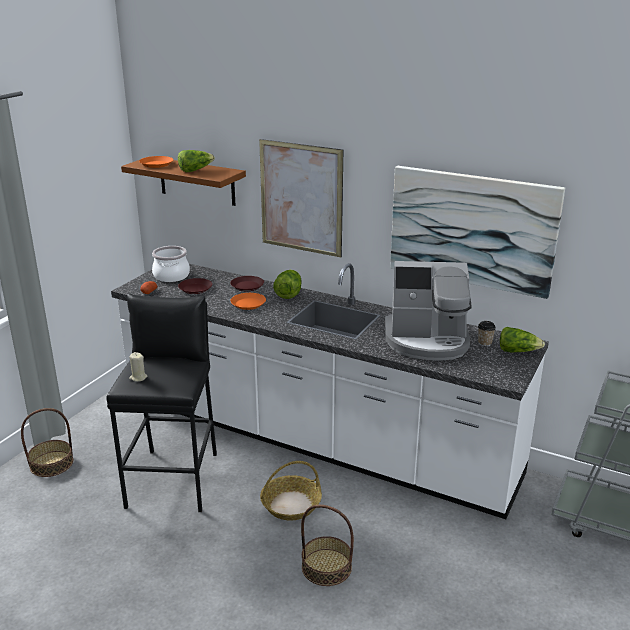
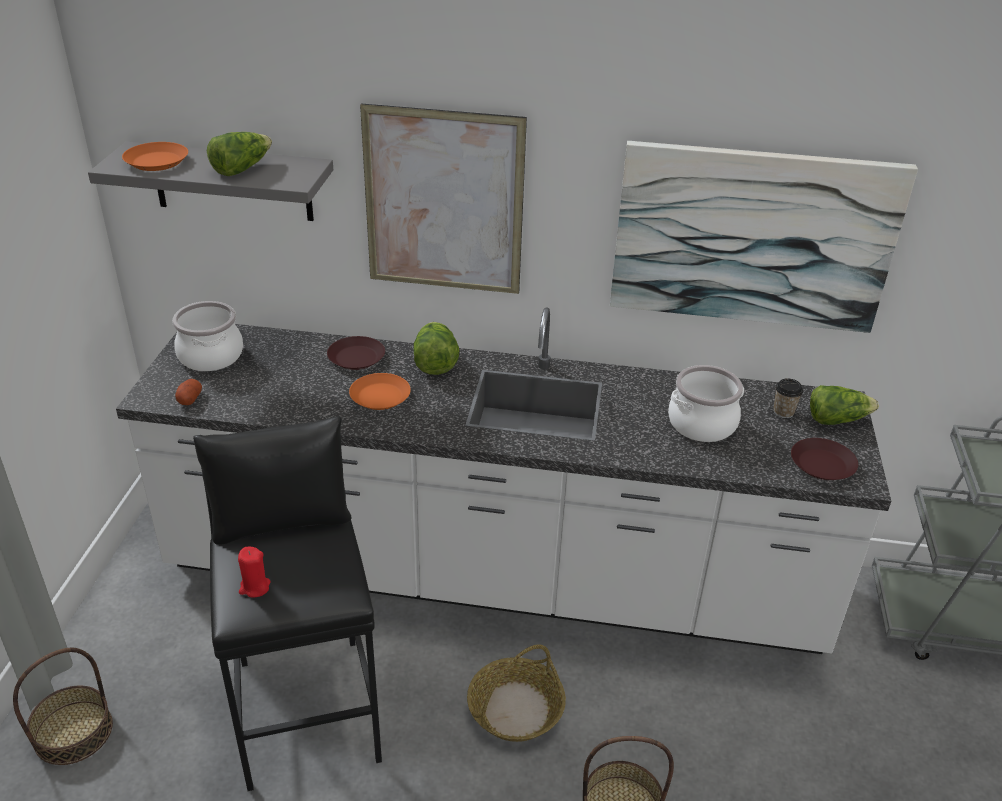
camera: 20 degrees left, 10 degrees up
brown shelf [121,156,246,206] -> grey shelf [88,142,333,221]
beige candle [129,352,147,382] -> red candle [238,547,271,597]
brown plate [178,278,212,294] -> brown plate moved to [791,438,858,480]
coffee machine [385,261,471,361] -> cooking pot [668,365,744,442]

